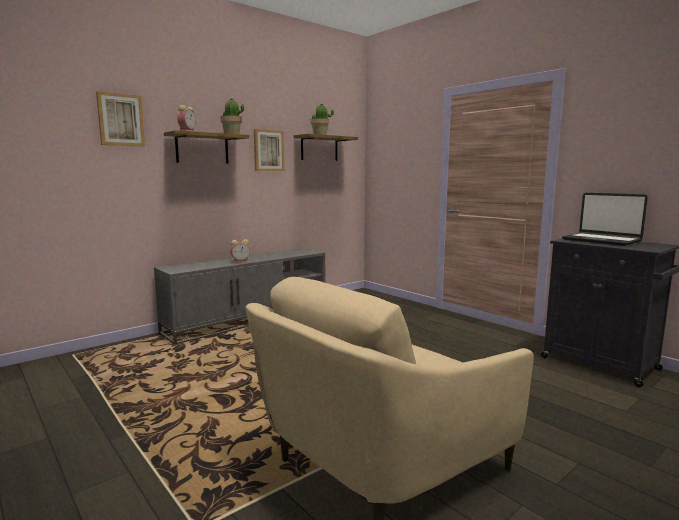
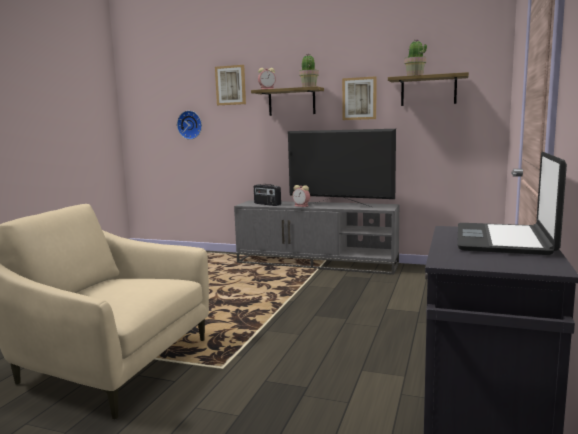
camera: 60 degrees right, 0 degrees up
none -> wall clock [177,111,202,140]
none -> radio [254,184,281,206]
none -> television [288,129,396,207]

